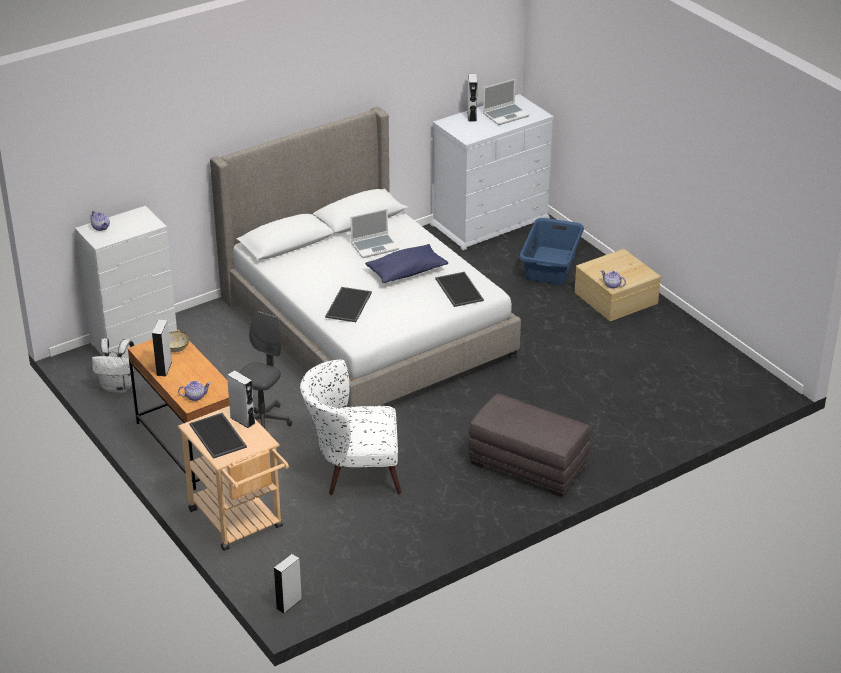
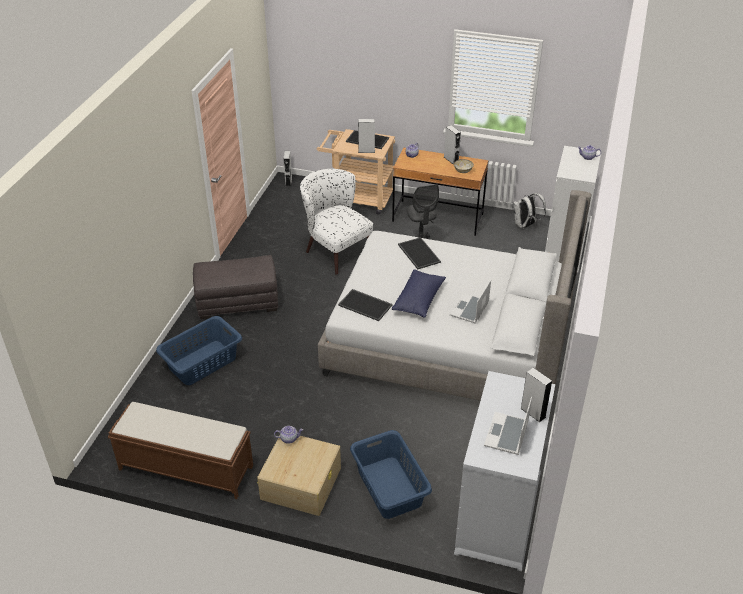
camera: 140 degrees right, 5 degrees up
white armchair [300,360,402,495] -> white armchair turned 90 degrees counterclockwise [300,169,373,275]
none -> brown bench [108,402,253,499]
none -> blue laundry basket [156,316,242,385]

